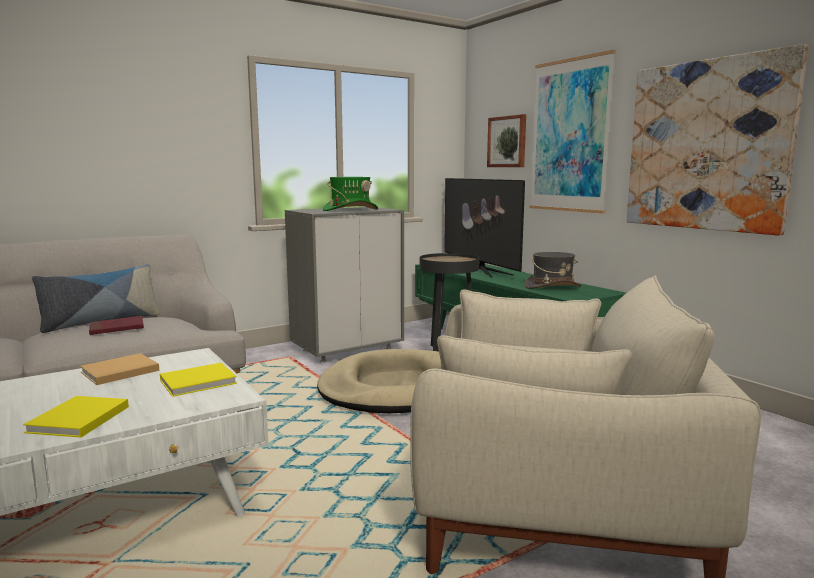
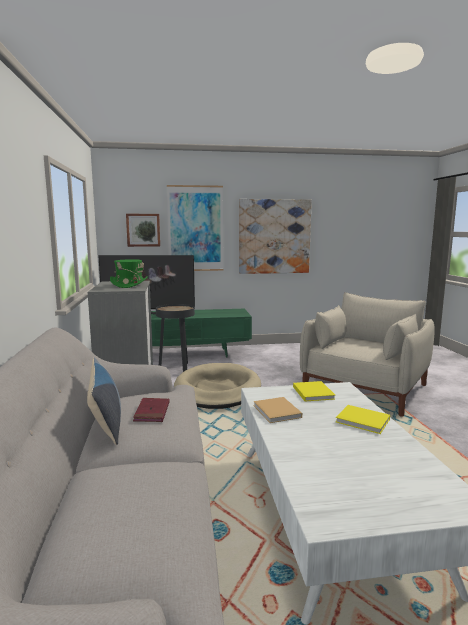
camera: 65 degrees left, 0 degrees up
grey hat [524,252,581,289] -> none

